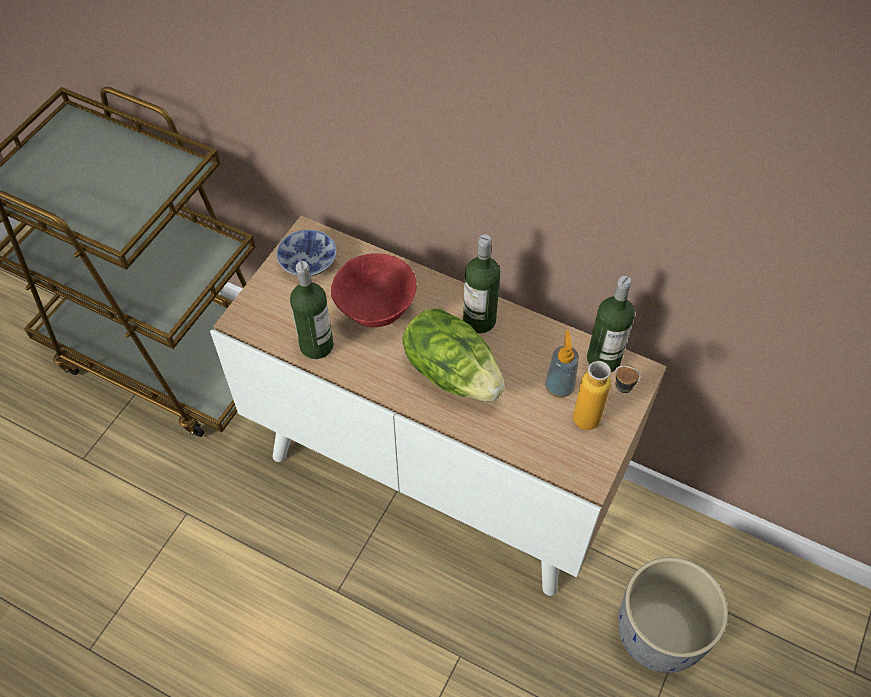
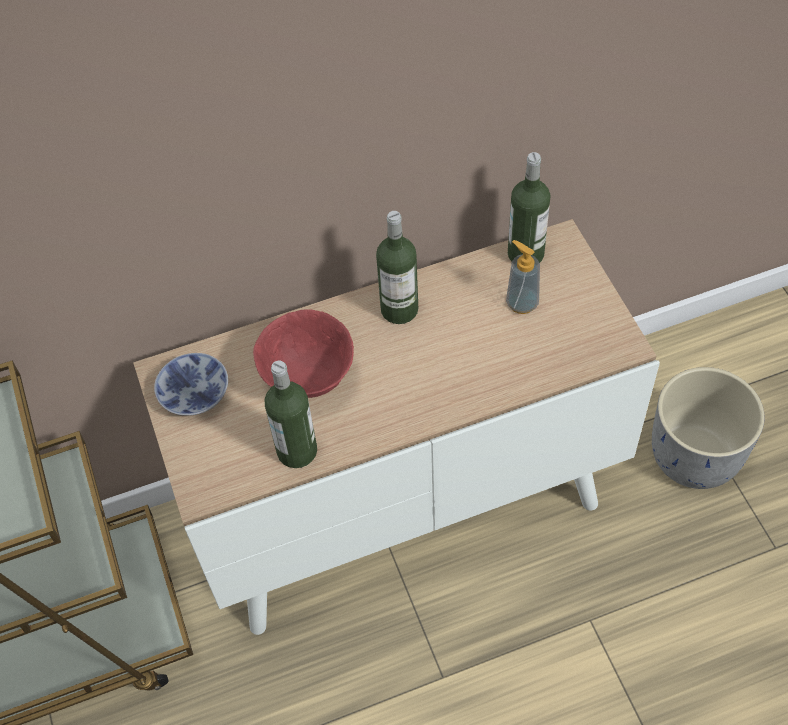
camera: 45 degrees left, 0 degrees up
lettuce [402,308,505,402] -> none
bottle [573,361,641,430] -> none

